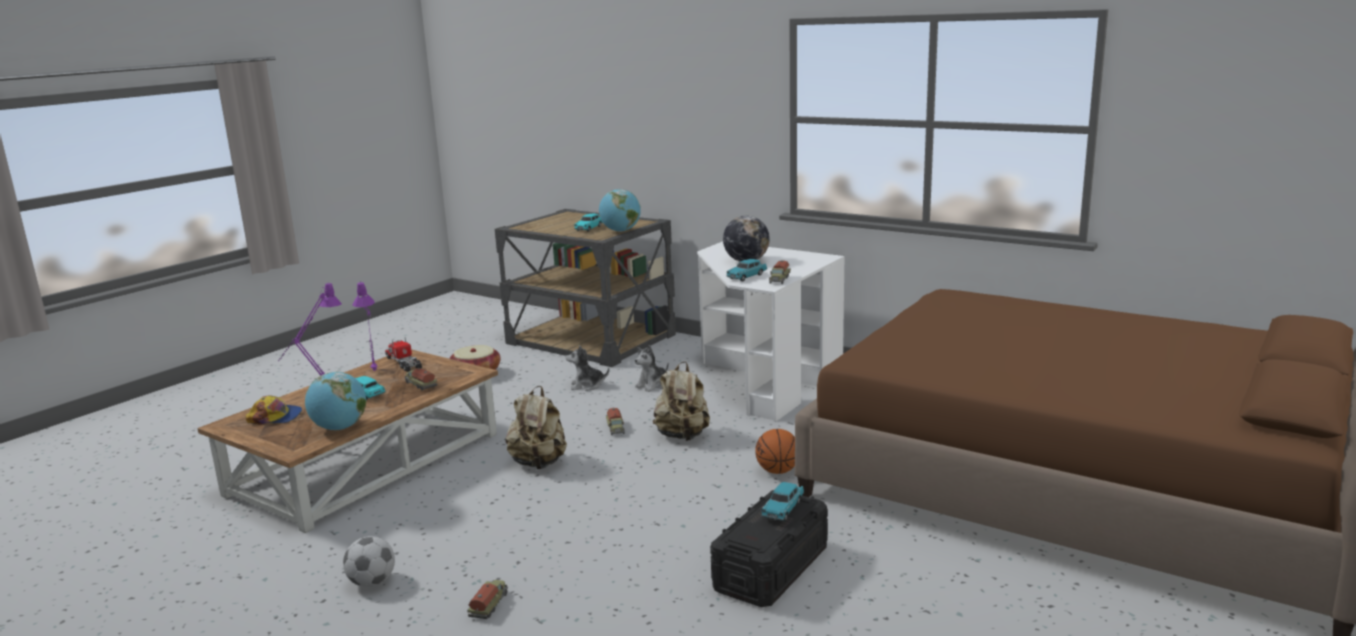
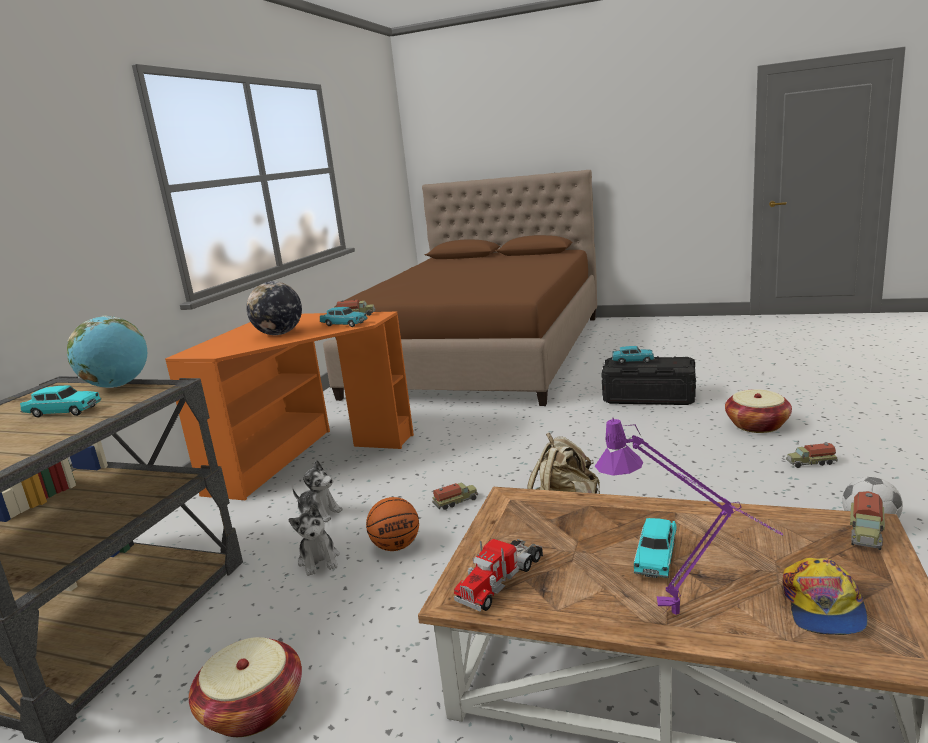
camera: 105 degrees left, 0 degrees up
cap [245,395,302,425] -> cap turned 150 degrees counterclockwise [783,558,868,635]
globe [305,372,366,430] -> none
purple table lamp [352,282,377,371] -> none
toy truck [405,368,437,390] -> toy truck moved to [850,491,885,550]
beige backpack [653,361,710,441] -> none
white desk [697,241,844,422] -> orange desk [165,312,414,500]
basketball [755,429,795,474] -> basketball moved to [366,497,419,551]
none -> basket [725,389,792,433]

